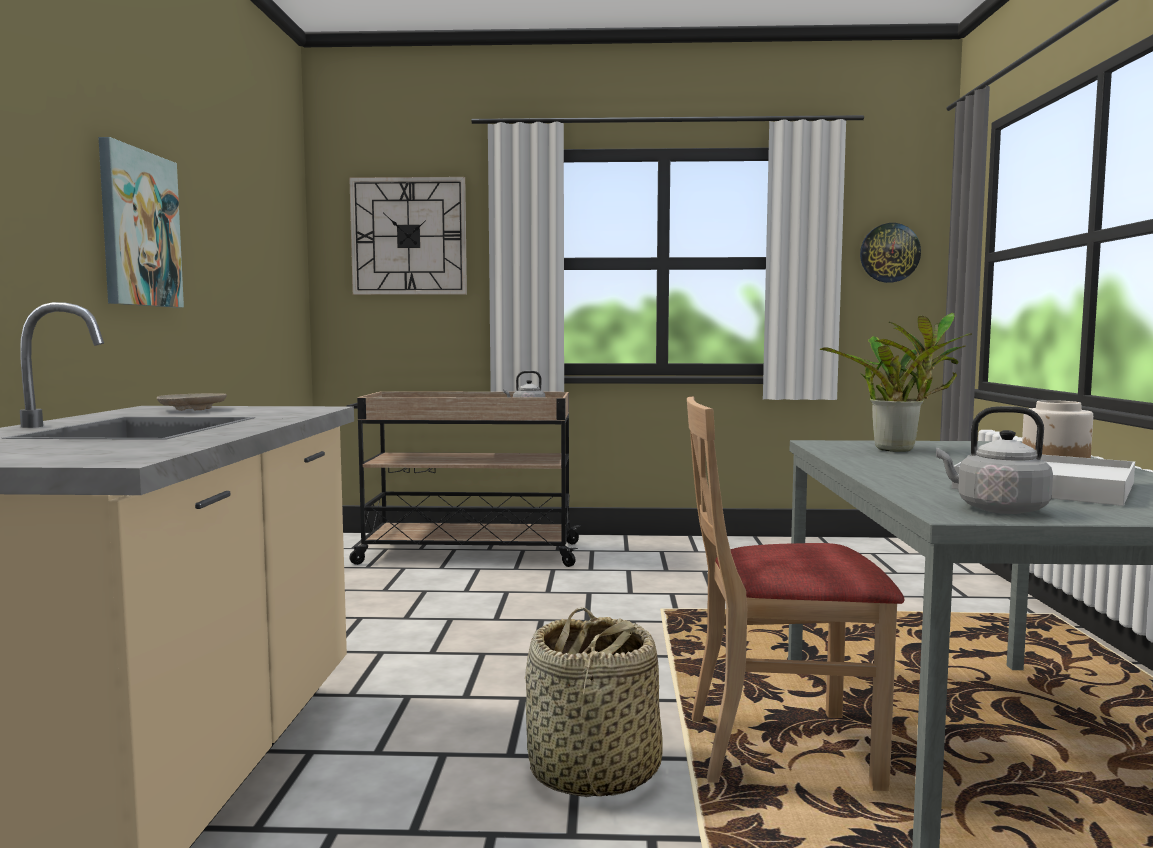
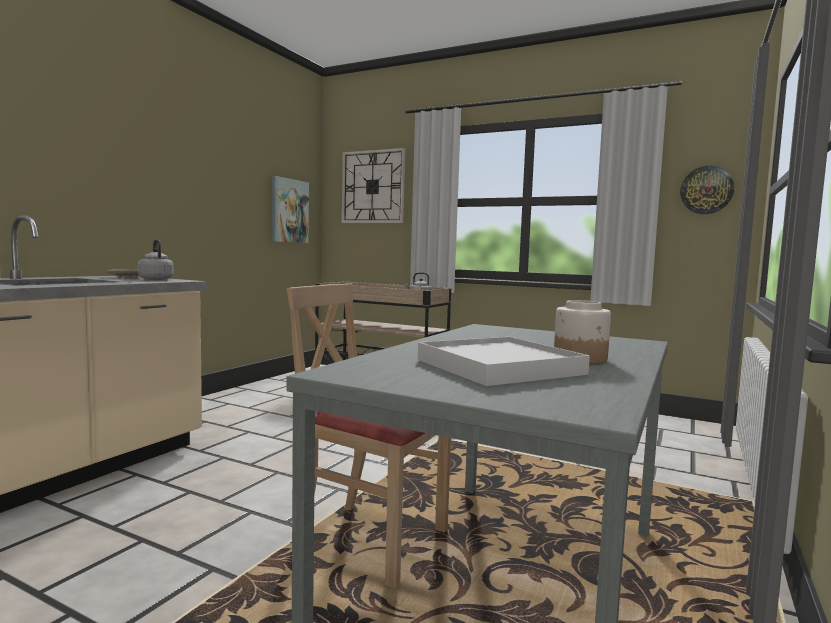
camera: 25 degrees right, 0 degrees up
picture [98,137,184,307] -> picture moved to [272,176,309,243]
basket [525,607,663,797] -> none
potted plant [820,313,972,452] -> none
grey kettle [936,406,1053,514] -> grey kettle moved to [138,239,174,280]

